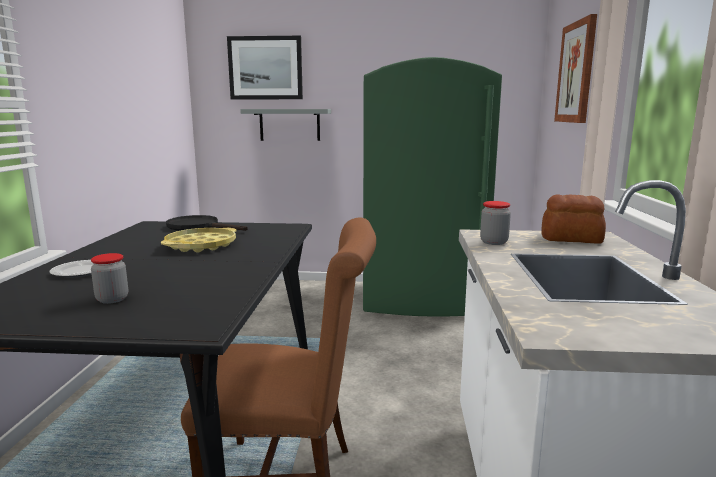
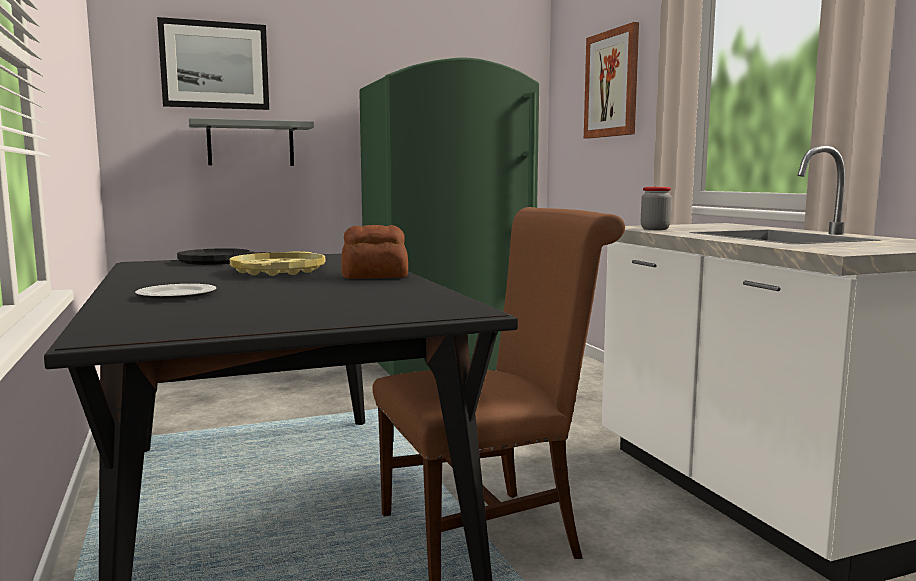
camera: 25 degrees left, 5 degrees down
jar [91,253,128,304] -> none
bread [541,194,606,244] -> bread moved to [341,225,408,279]

